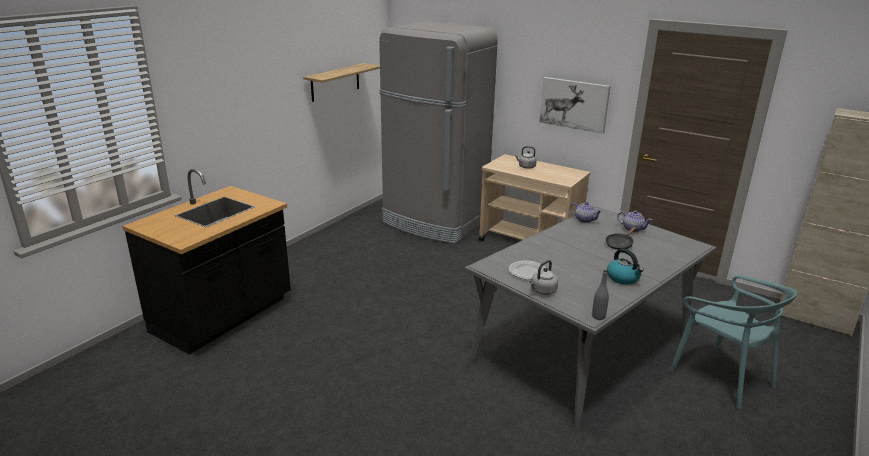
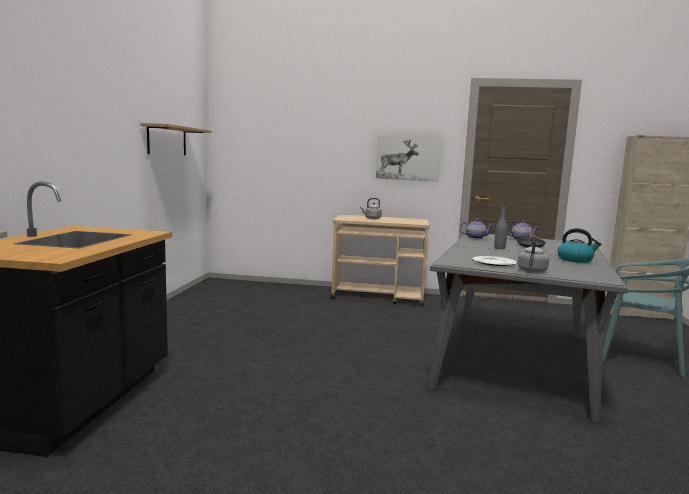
camera: 25 degrees left, 15 degrees down
grey fridge [379,21,498,244] -> none
grey bottle [592,270,609,320] -> grey bottle moved to [494,205,508,249]

